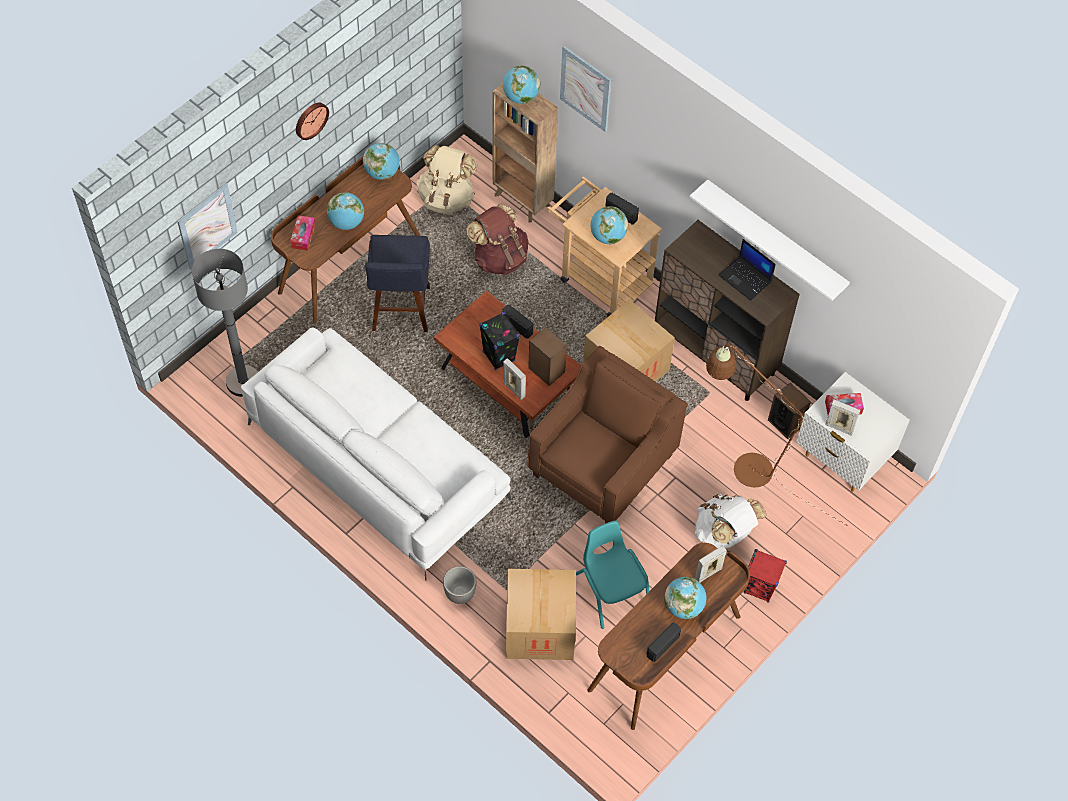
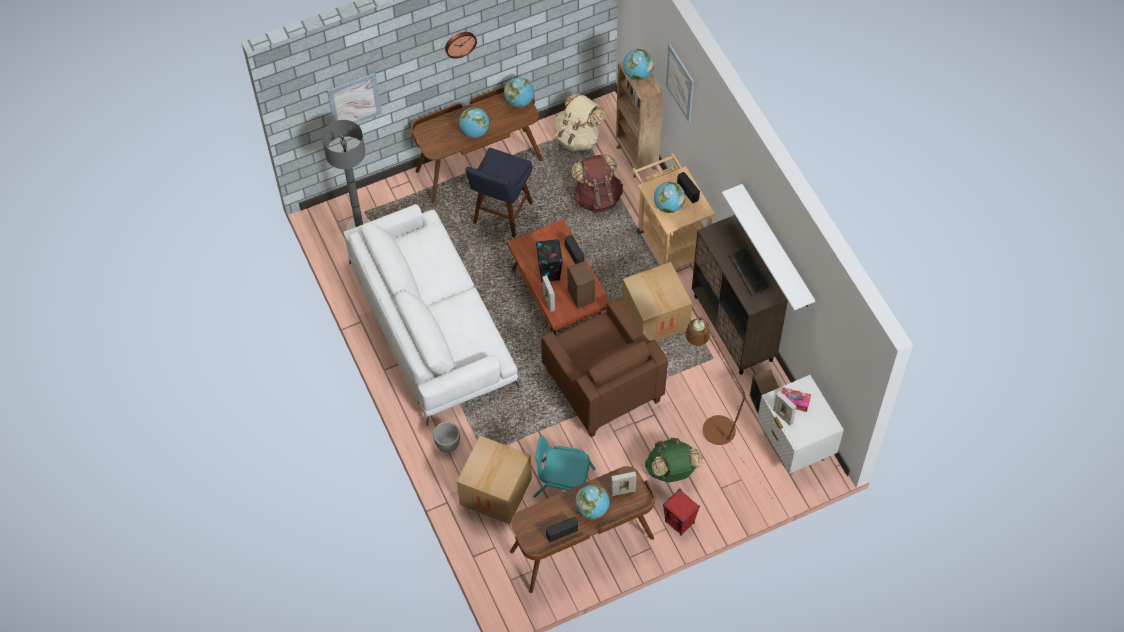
camera: 25 degrees right, 0 degrees up
tissue box [290,215,316,251] -> none
brown armchair [527,346,688,523] -> brown armchair turned 90 degrees clockwise [541,298,668,437]
turquoise chair [576,520,650,629] -> turquoise chair turned 75 degrees counterclockwise [533,436,596,498]
white backpack [695,494,767,548] -> green backpack [645,438,703,483]
laptop [719,239,776,301] -> keyboard [729,247,773,297]

